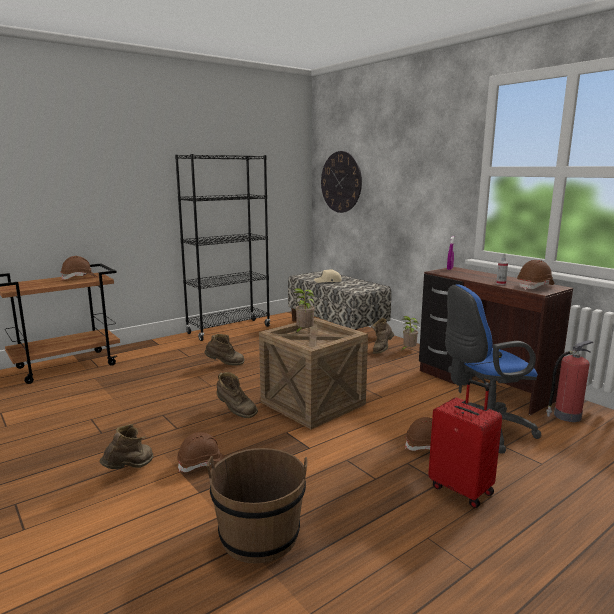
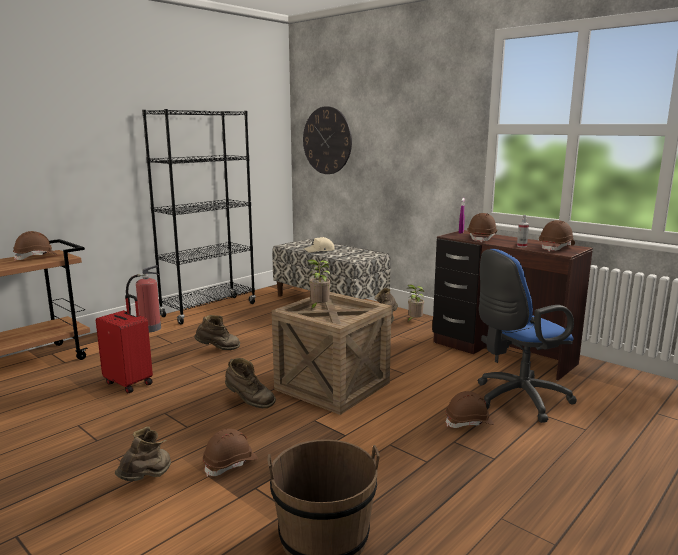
camera: 10 degrees left, 0 degrees up
red suitcase [428,380,502,508] -> red suitcase moved to [96,294,153,393]
fire extinguisher [546,340,594,422] -> fire extinguisher moved to [126,265,161,332]
none -> brown hard hat [467,213,497,242]

